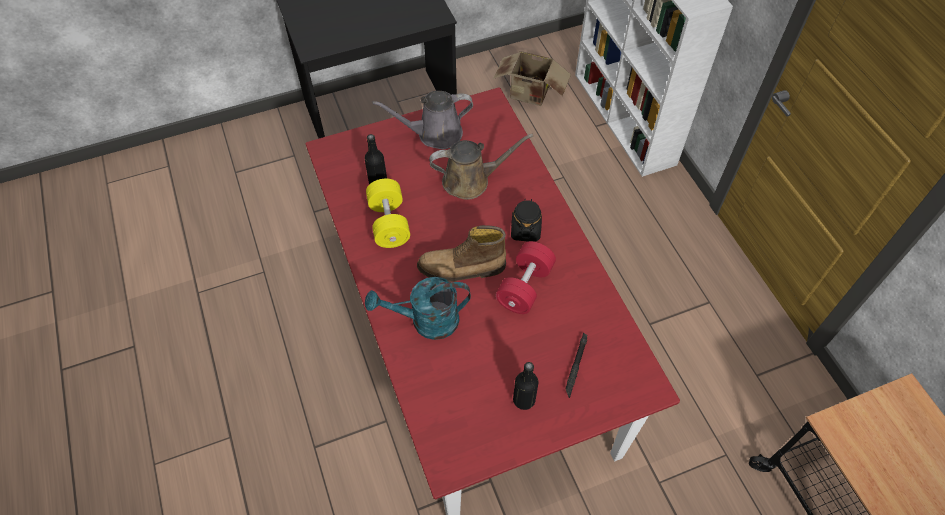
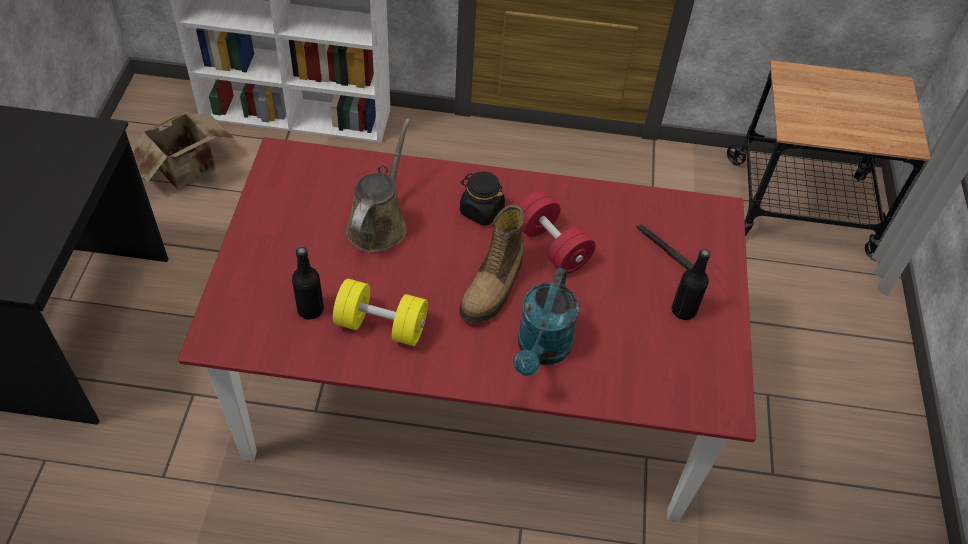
camera: 65 degrees left, 5 degrees down
grey watering can [372,91,473,149] -> none

